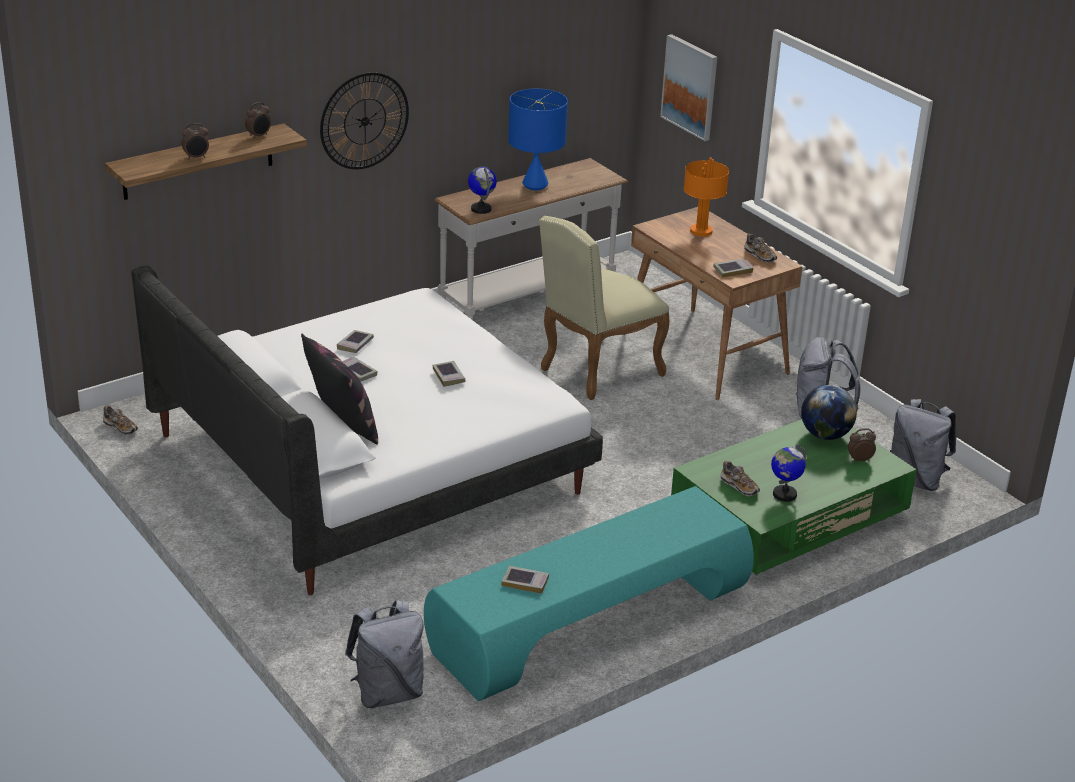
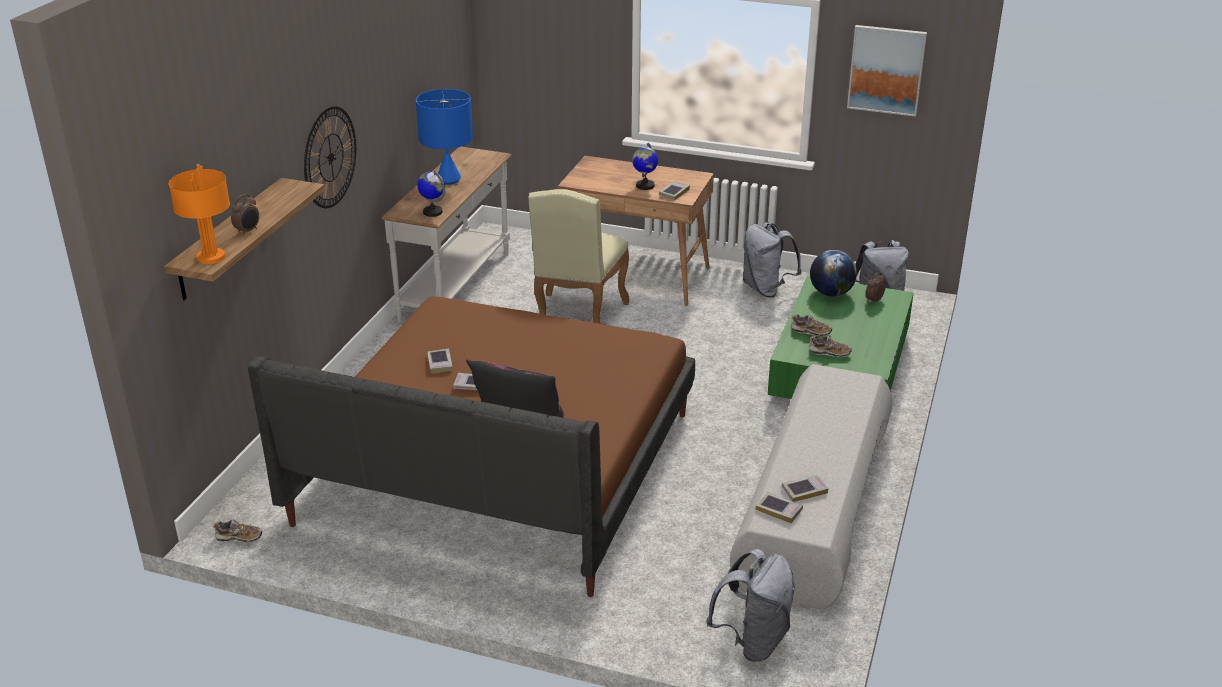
camera: 35 degrees left, 0 degrees up
white bed [131,266,603,595] -> brown bed [247,296,695,597]
alarm clock [245,102,271,139] -> none
turquoise bench [424,486,754,701] -> grey bench [730,364,892,610]
book [433,361,465,387] -> book moved to [756,492,803,523]
picture [660,34,717,141] -> picture moved to [847,25,927,117]
orange table lamp [684,157,729,236] -> orange table lamp moved to [169,164,230,264]
shoe [744,233,777,263] -> shoe moved to [792,314,832,337]
globe [771,445,806,502] -> globe moved to [632,143,658,190]

